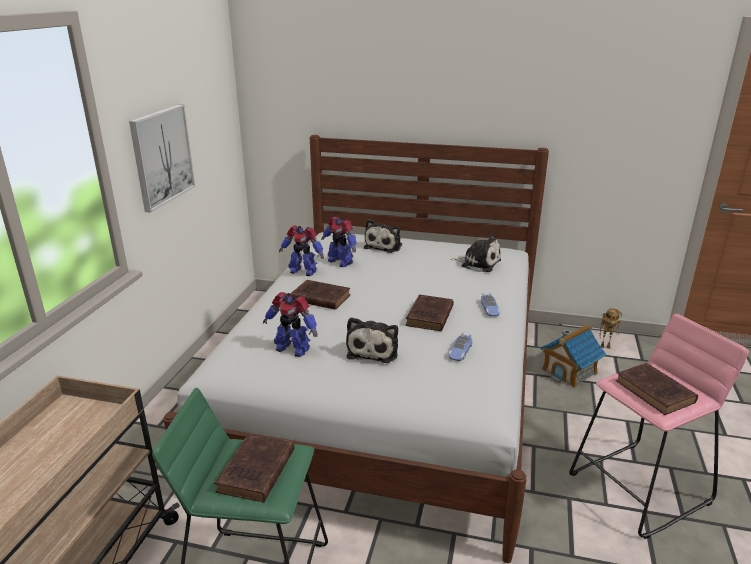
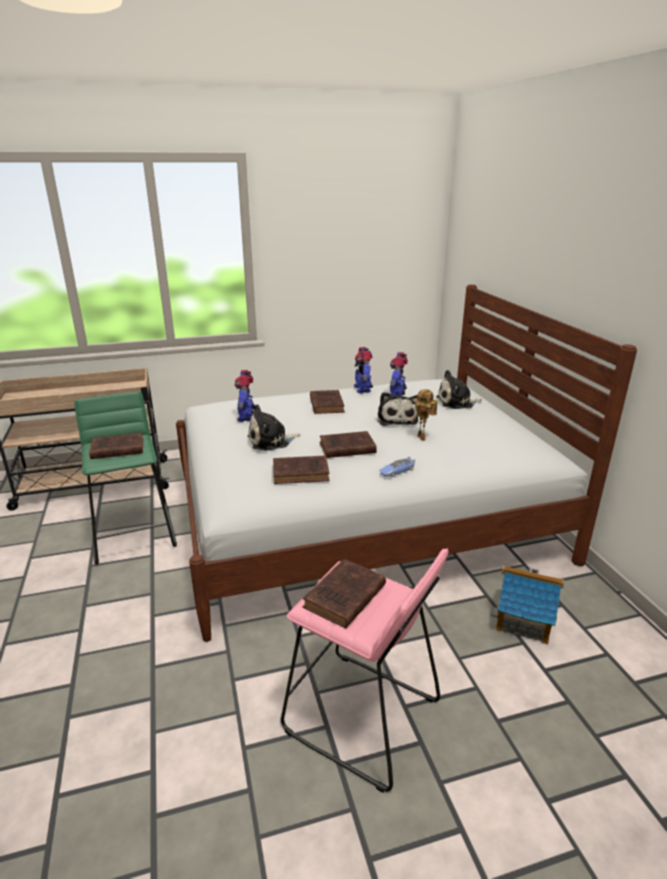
camera: 60 degrees right, 0 degrees up
picture [129,105,195,213] -> none
toy car [448,332,472,361] -> brown book [273,456,330,484]
plush toy [451,234,501,272] -> plush toy moved to [378,392,419,426]
toy robot [600,308,622,349] -> toy robot moved to [412,389,438,441]

